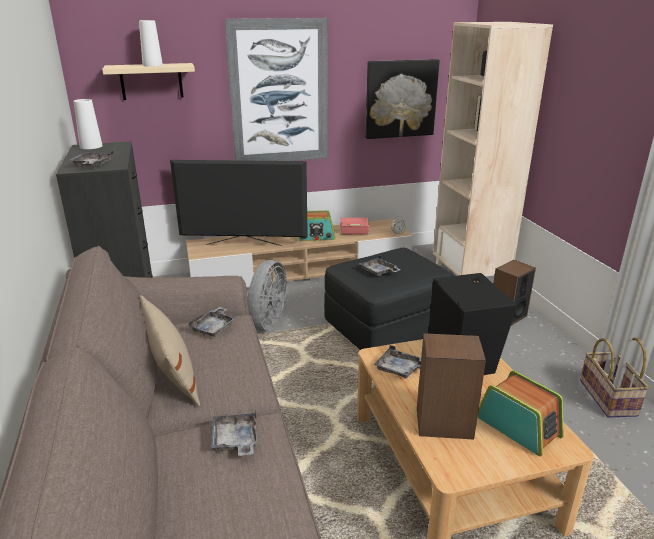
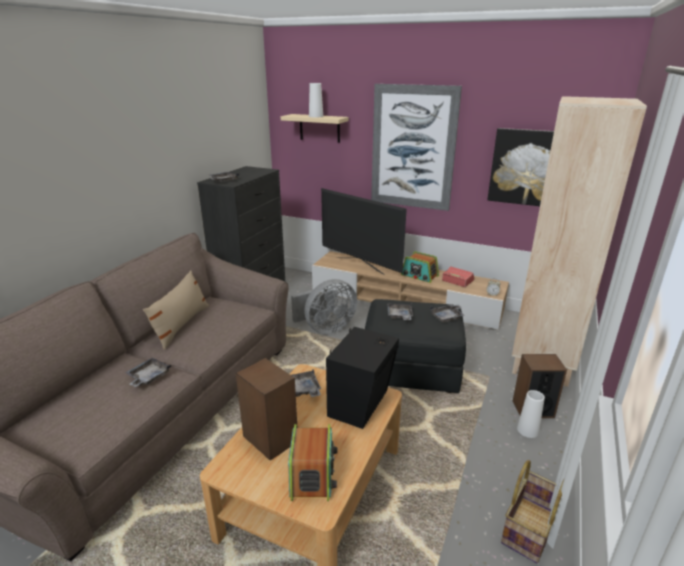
camera: 40 degrees right, 0 degrees up
white vase [74,99,103,149] -> white vase moved to [517,390,545,438]
grey tray [188,307,237,337] -> grey tray moved to [429,304,464,322]

